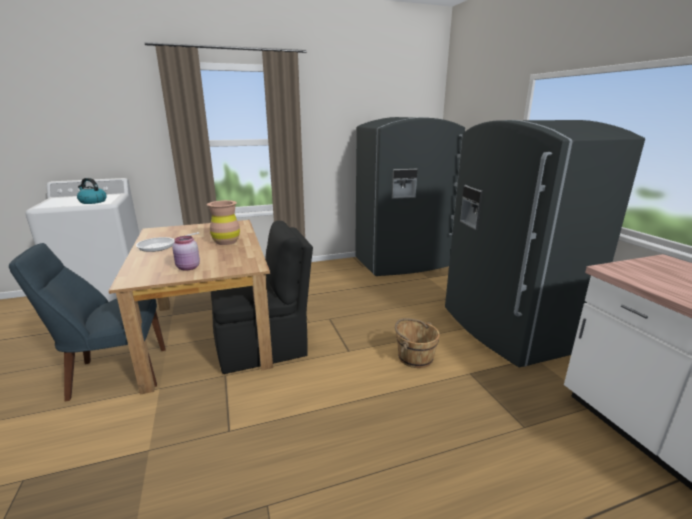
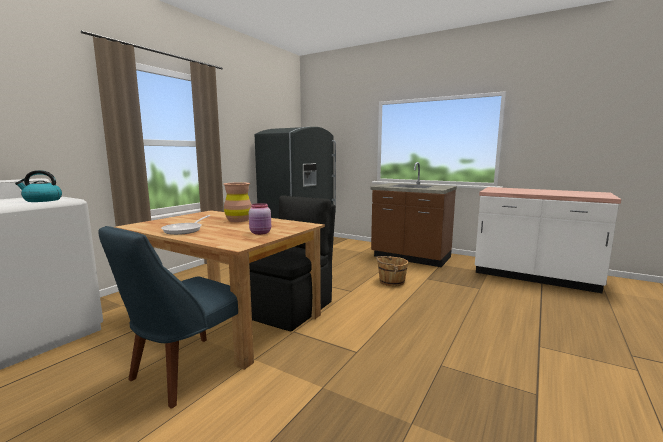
camera: 40 degrees left, 10 degrees down
grey fridge [445,120,645,367] -> brown counter [370,162,457,267]

